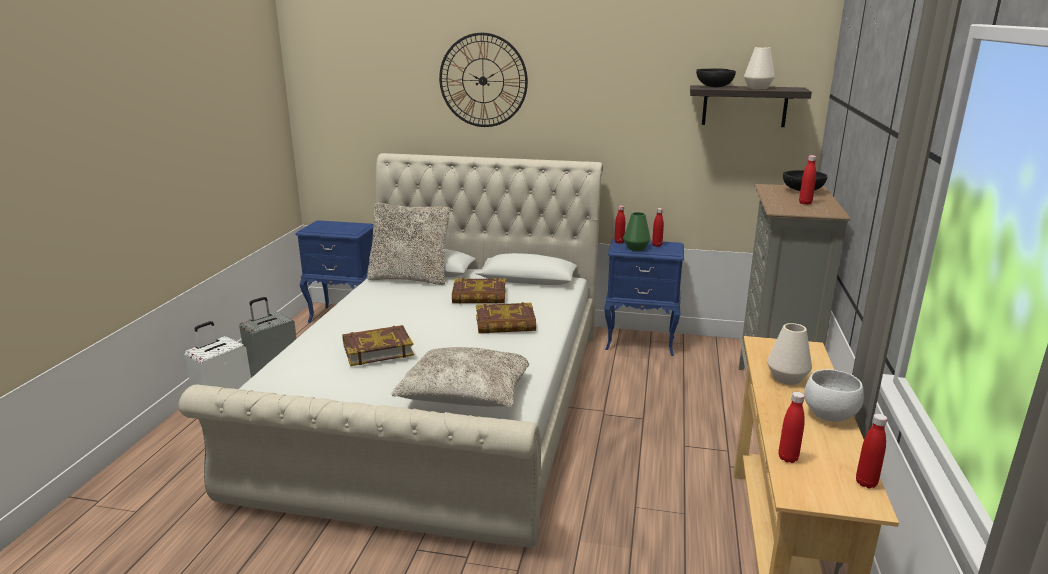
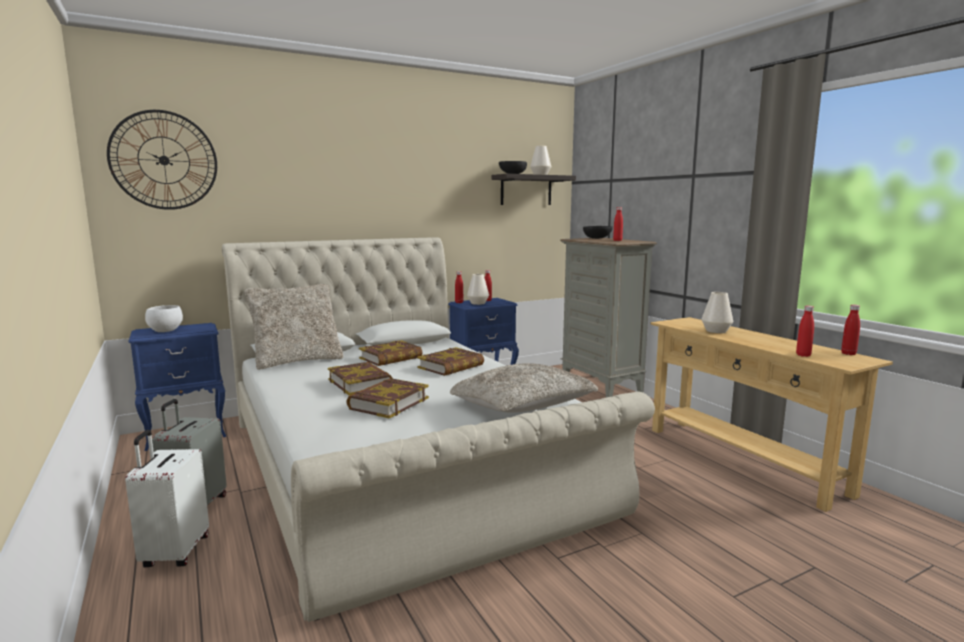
camera: 40 degrees left, 10 degrees down
wall clock [439,33,528,127] -> wall clock moved to [107,110,217,210]
green vase [623,212,651,251] -> white vase [467,274,489,305]
white bowl [804,369,864,422] -> white bowl moved to [145,305,183,332]
none -> book [328,362,393,395]

